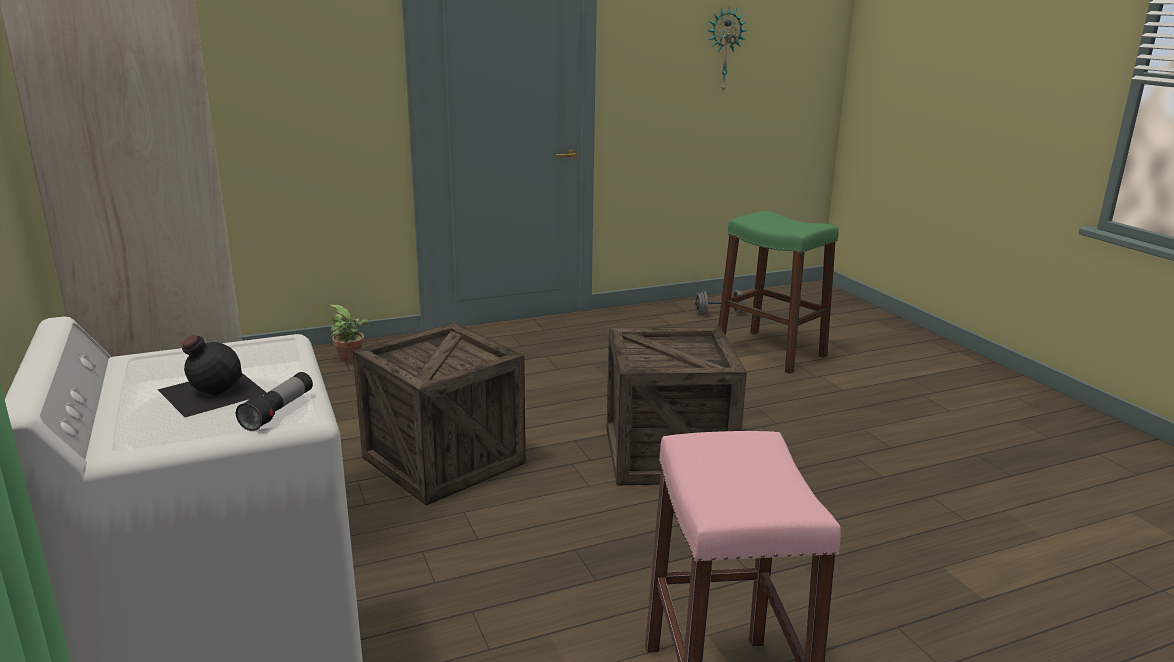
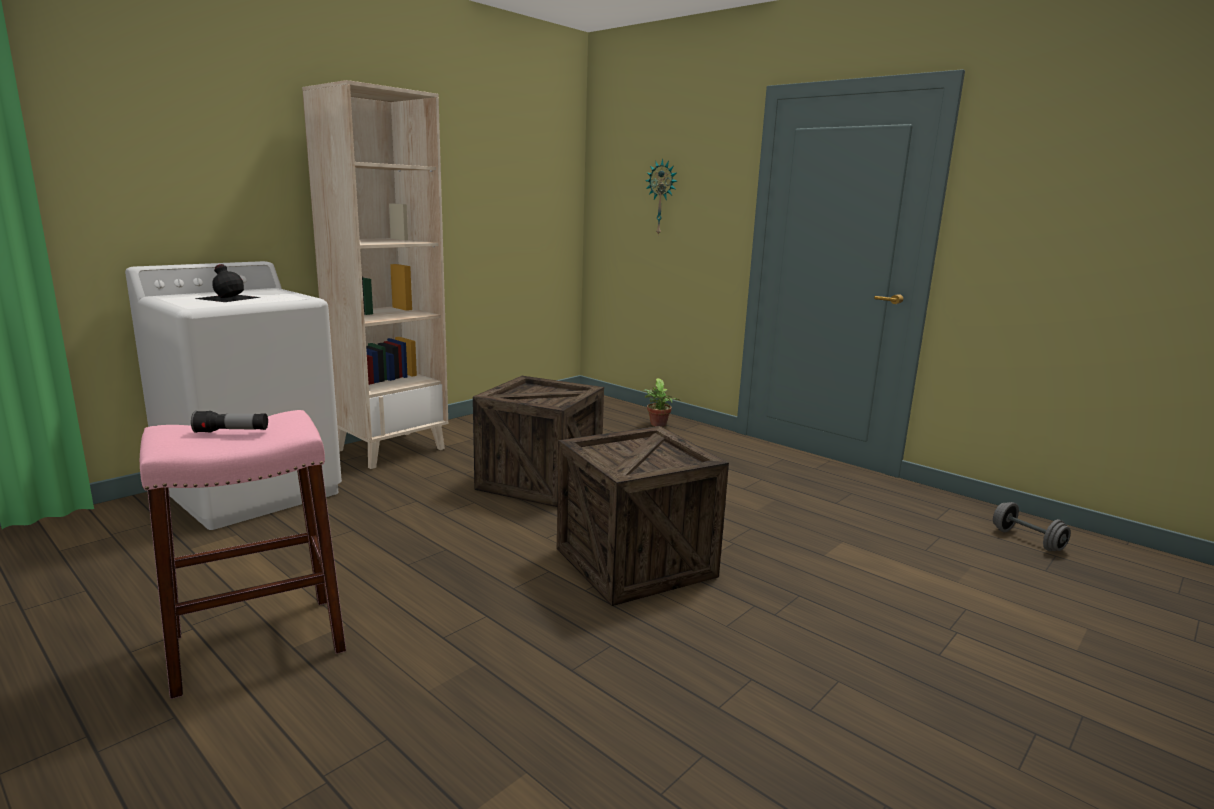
camera: 65 degrees right, 5 degrees down
flashlight [236,372,313,431] -> flashlight moved to [191,411,268,433]
wall clock [708,6,747,91] -> wall clock moved to [645,159,677,235]
green stool [718,211,839,374] -> none

